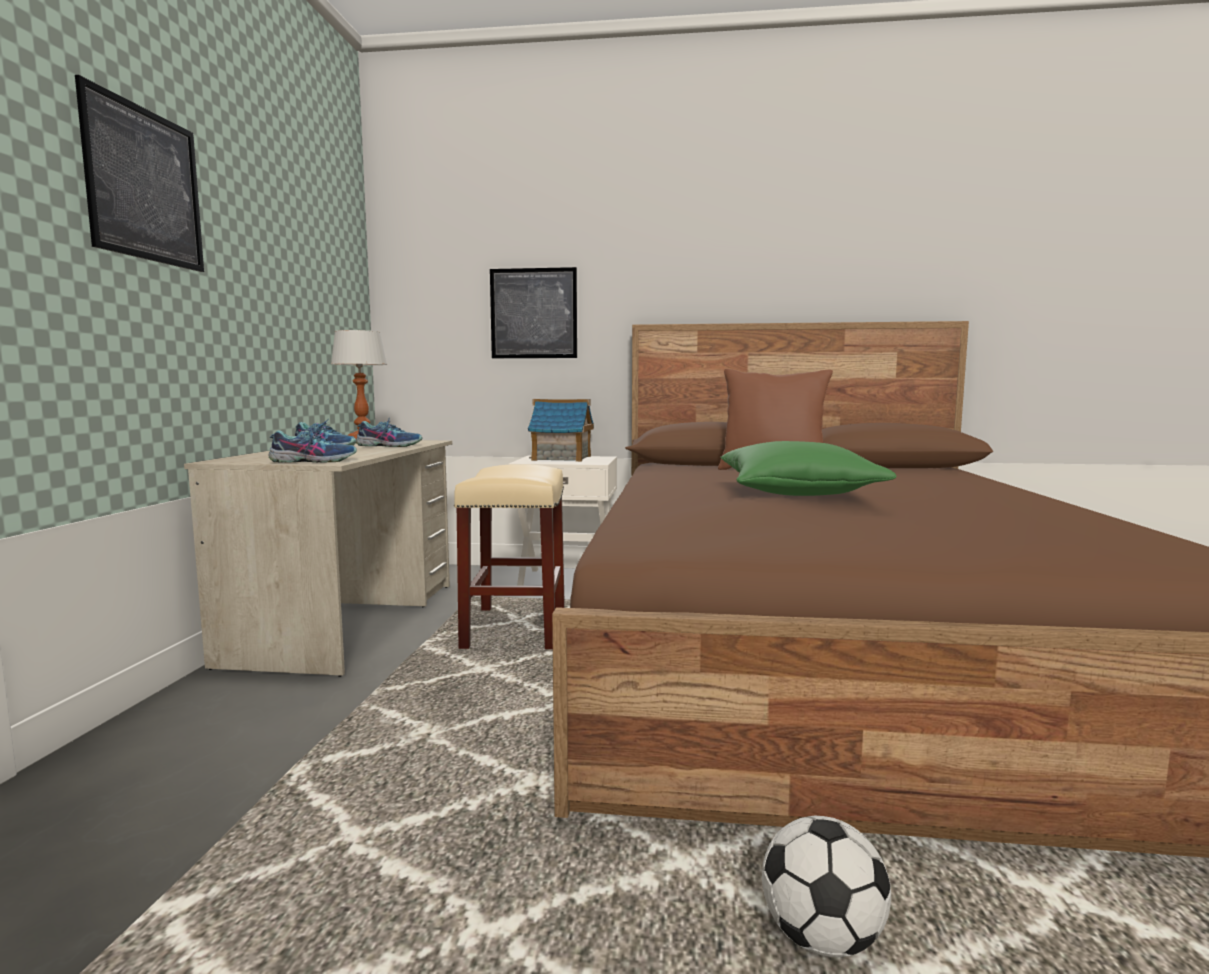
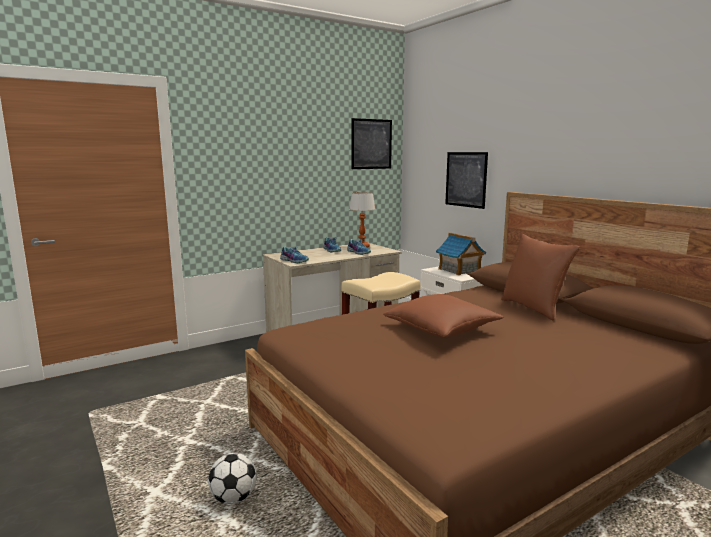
camera: 50 degrees right, 5 degrees up
picture [75,75,204,272] -> picture moved to [351,118,392,169]
green pillow [720,441,897,496] -> brown pillow [383,294,504,337]

